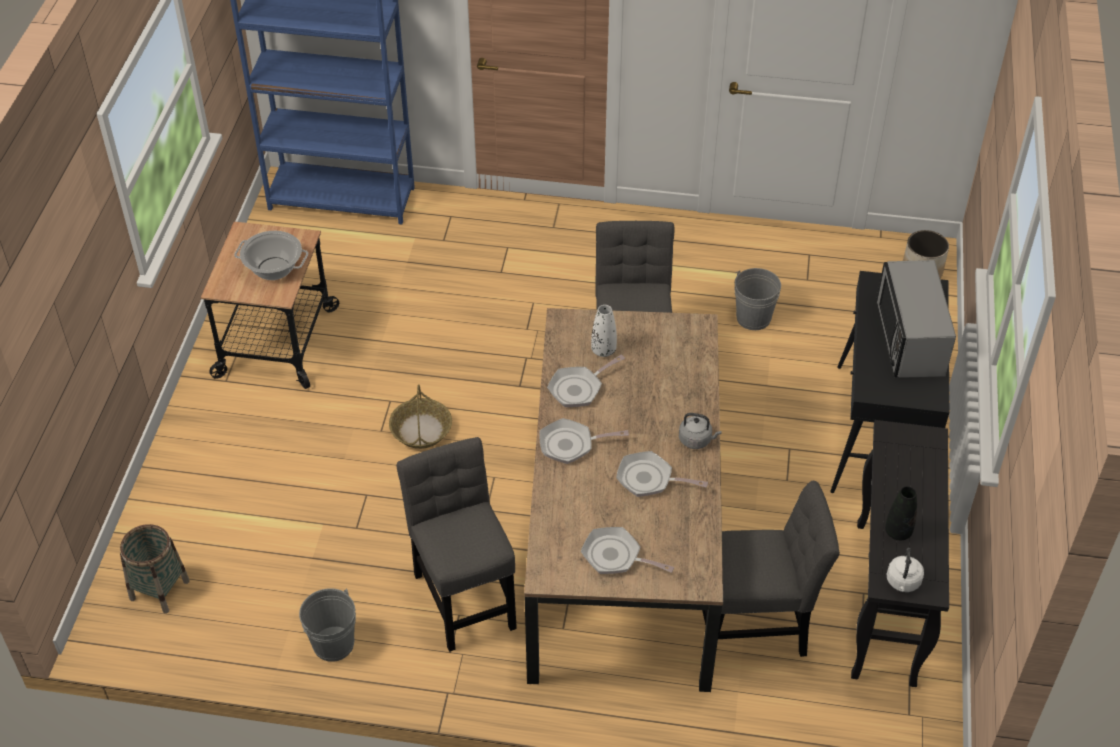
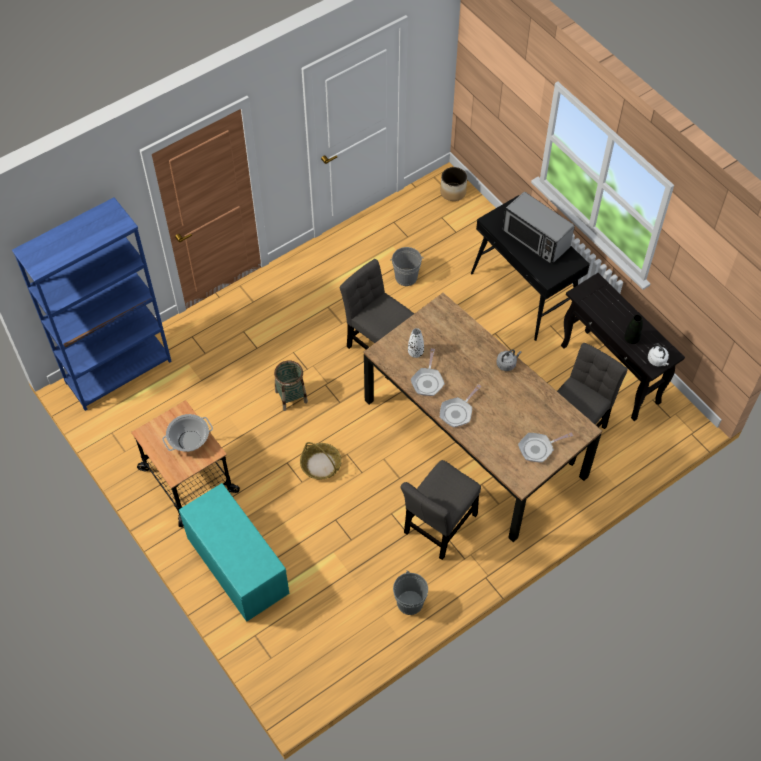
camera: 45 degrees left, 10 degrees up
basket [120,524,190,614] -> basket moved to [274,361,308,411]
grey chair [397,437,517,652] -> grey chair turned 75 degrees counterclockwise [400,460,481,560]
frying pan [616,451,708,497] -> none
none -> turquoise bench [179,483,289,622]

